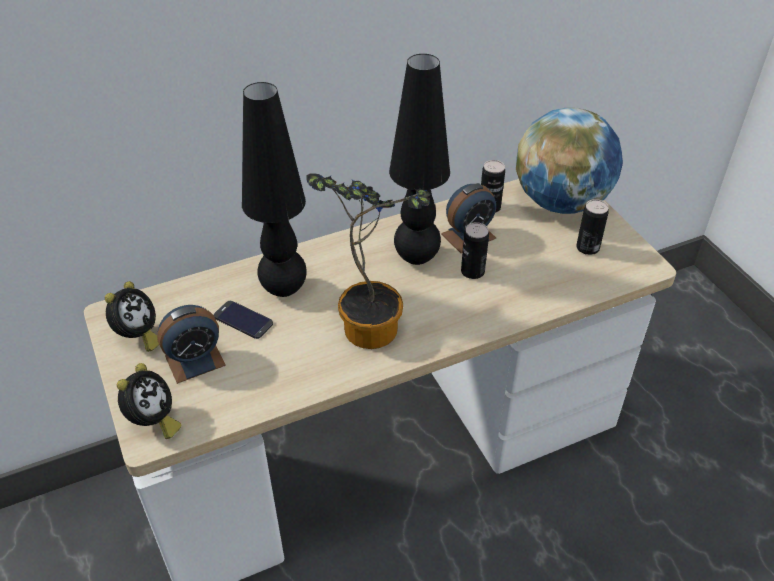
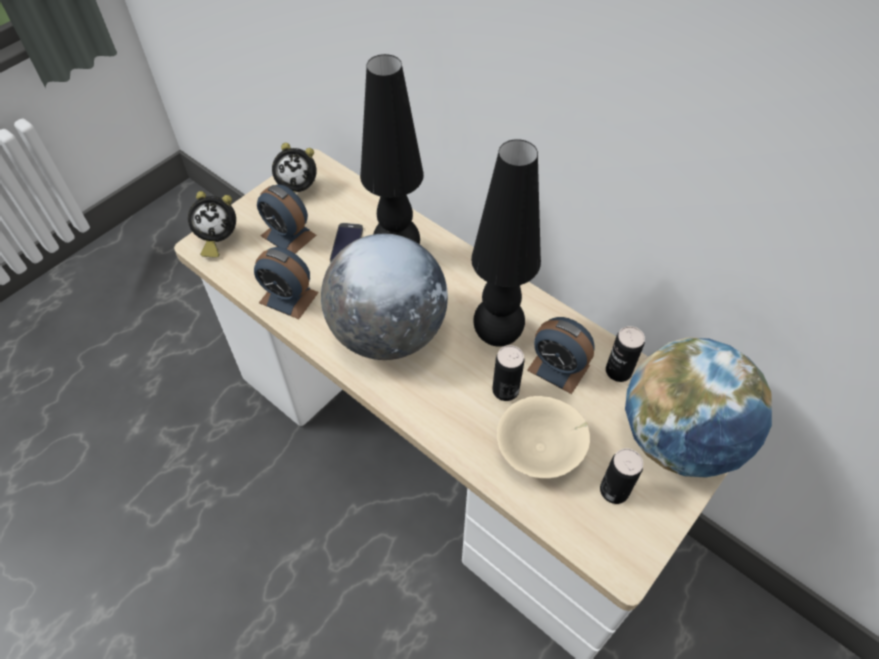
camera: 65 degrees right, 10 degrees up
potted plant [306,173,431,349] -> globe [321,234,448,360]
none -> alarm clock [254,247,318,319]
none -> beige bowl [497,396,590,478]

